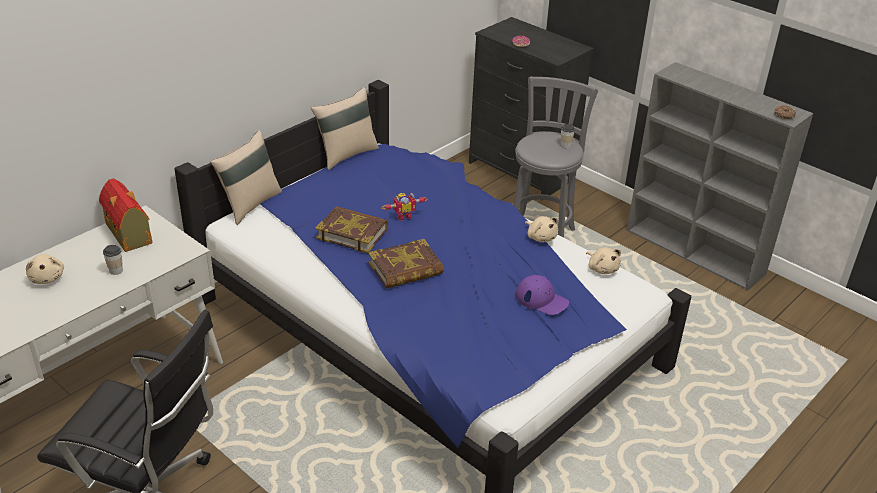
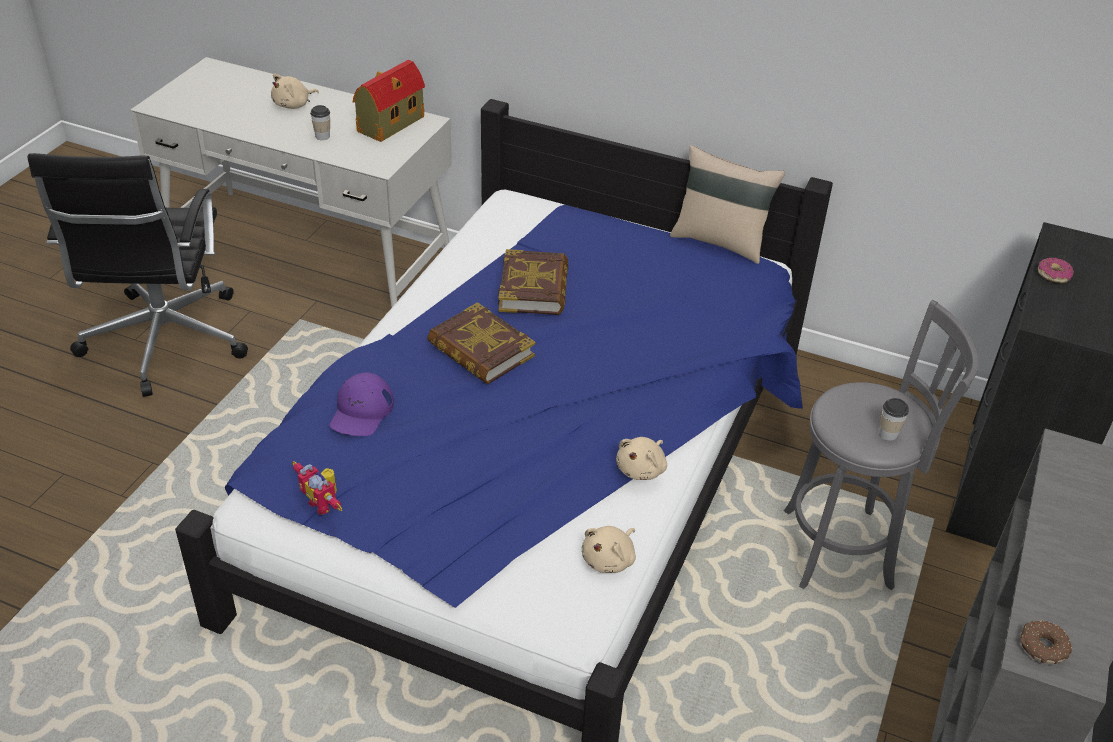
camera: 70 degrees right, 5 degrees up
beige pillow [210,130,282,225] -> none
toy robot [382,193,428,220] -> toy robot moved to [292,461,343,515]
purple cap [516,275,569,315] -> purple cap moved to [330,373,394,436]

